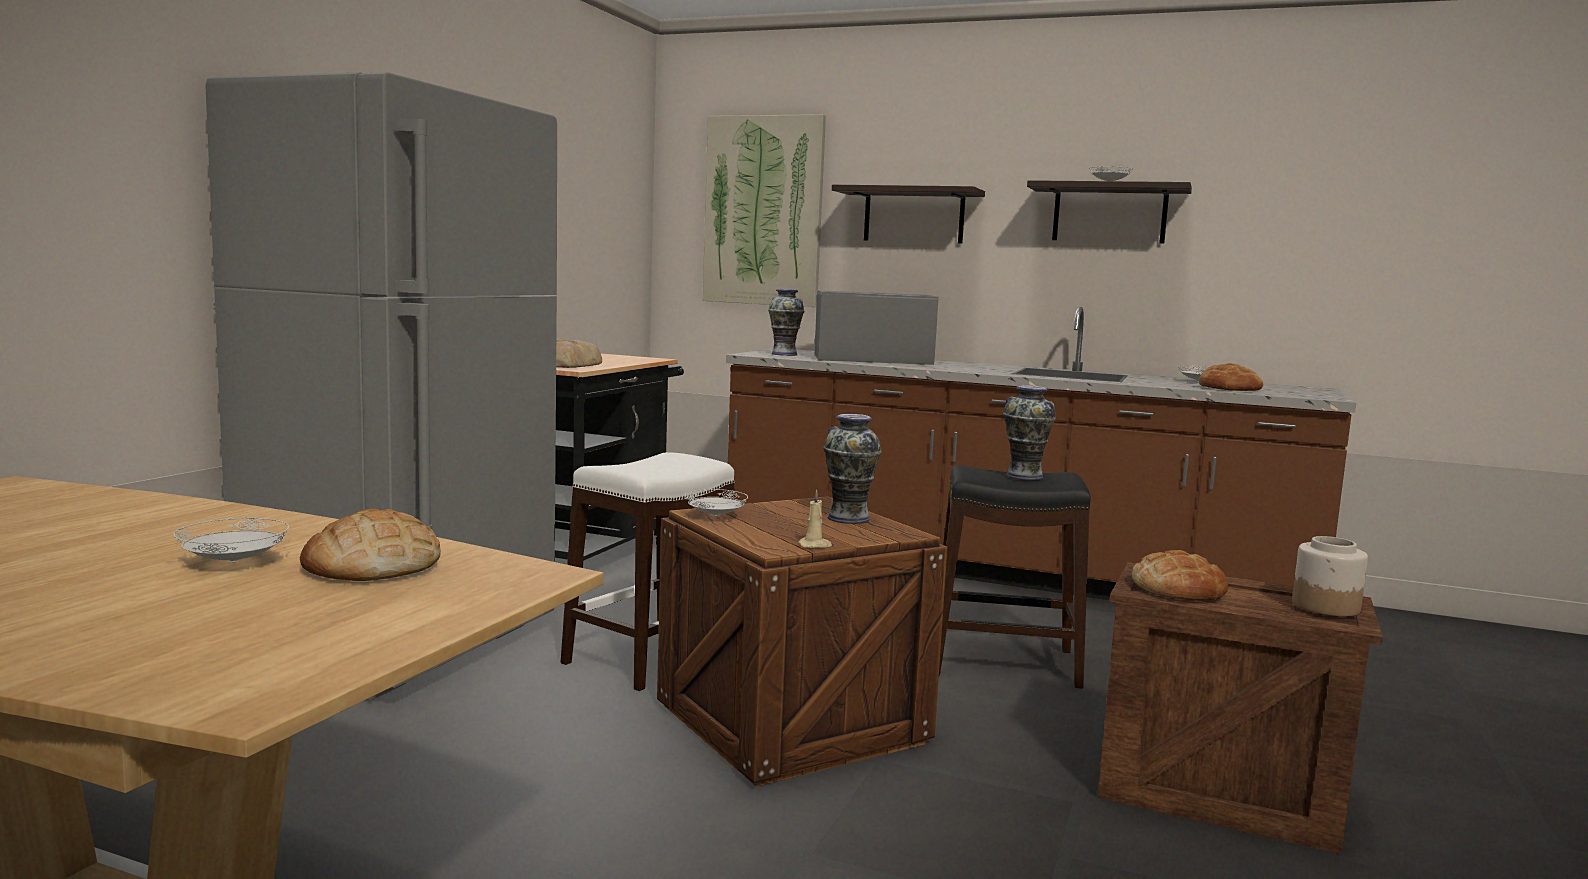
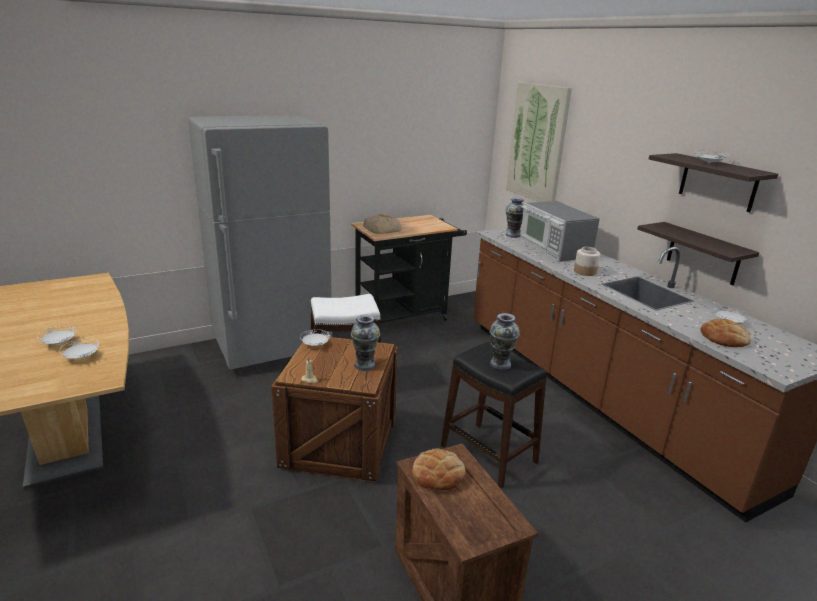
camera: 40 degrees right, 15 degrees up
bread [300,509,441,581] -> white plate [59,339,99,359]
microwave [814,290,938,365] -> microwave turned 150 degrees counterclockwise [520,201,600,262]
shelf [832,185,985,244] -> shelf moved to [637,222,759,285]
jar [1292,536,1368,616] -> jar moved to [574,247,600,276]

